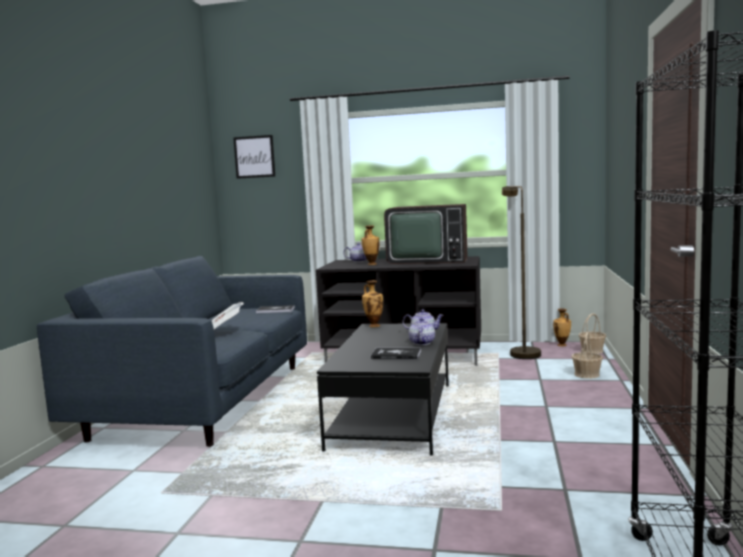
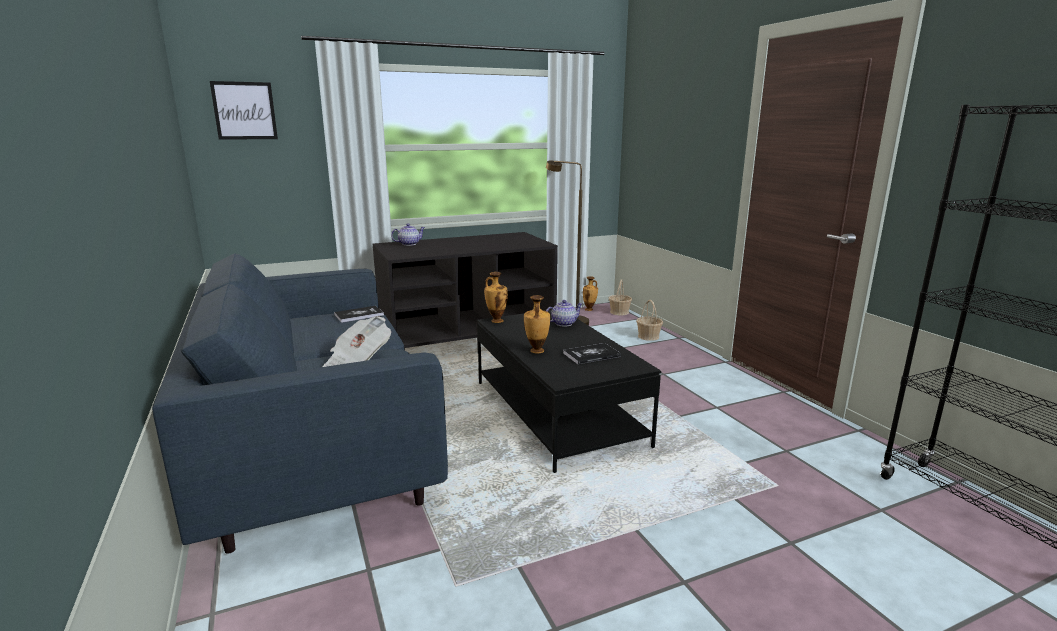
camera: 35 degrees left, 10 degrees up
vase [361,225,379,265] -> vase moved to [524,295,550,353]
television [384,204,468,264] -> none
teapot [409,318,435,345] -> none

